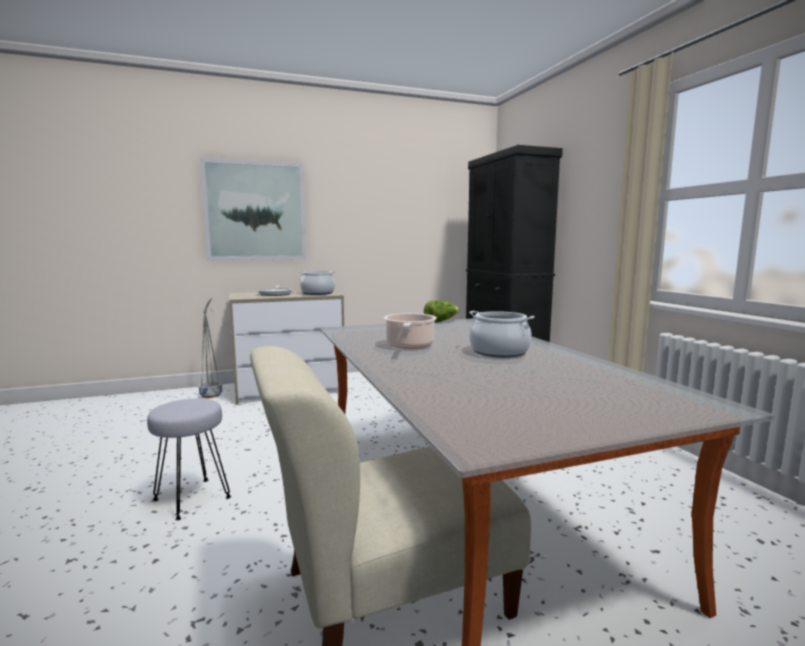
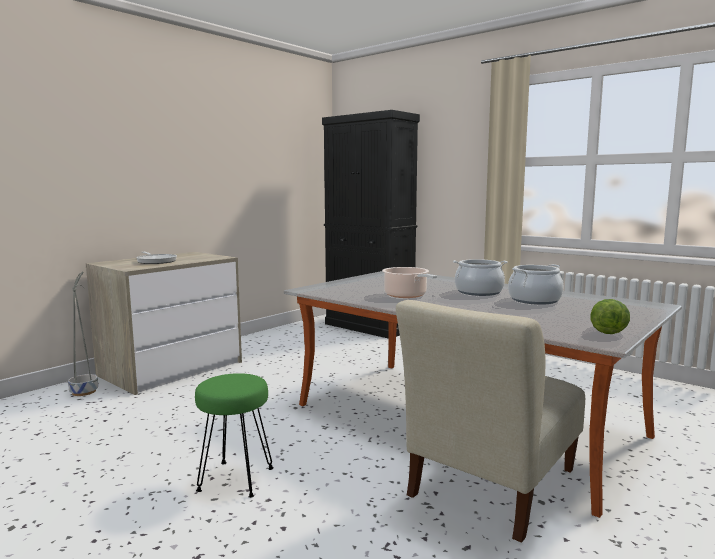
camera: 30 degrees left, 0 degrees up
grey stool [147,398,231,520] -> green stool [195,373,274,498]
picture [200,158,306,260] -> none
cooking pot [298,271,336,295] -> cooking pot moved to [508,264,563,305]
lettuce [424,301,459,323] -> lettuce moved to [591,299,630,334]

